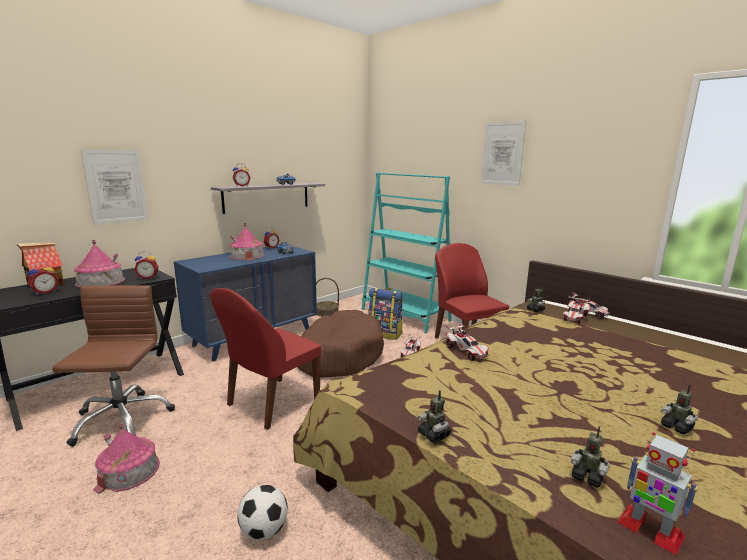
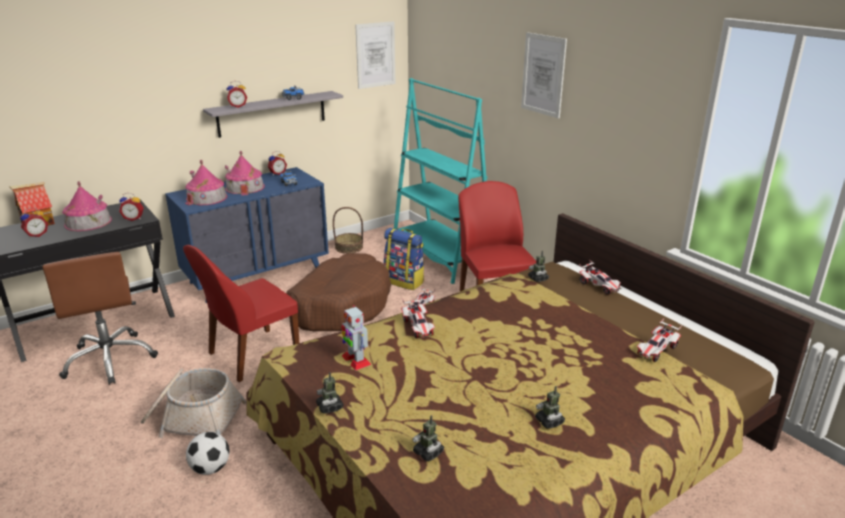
camera: 10 degrees right, 10 degrees up
brown office chair [52,285,175,447] -> brown office chair turned 150 degrees clockwise [42,252,158,385]
picture [80,149,149,225] -> picture moved to [355,21,395,89]
toy house [93,422,160,494] -> toy house moved to [185,160,227,205]
toy car [563,295,590,324] -> toy car moved to [637,319,682,362]
toy robot [617,432,698,556] -> toy robot moved to [341,305,372,371]
none -> basket [141,368,247,438]

